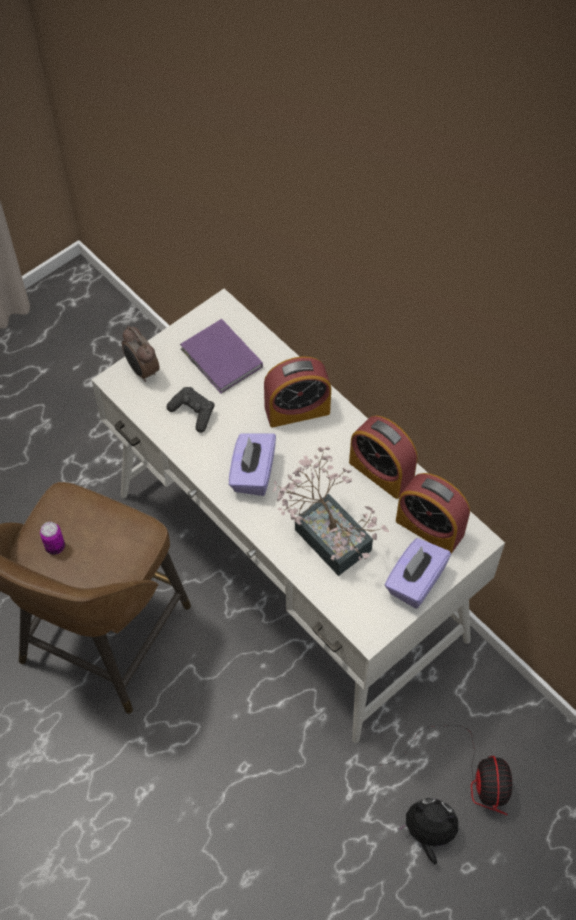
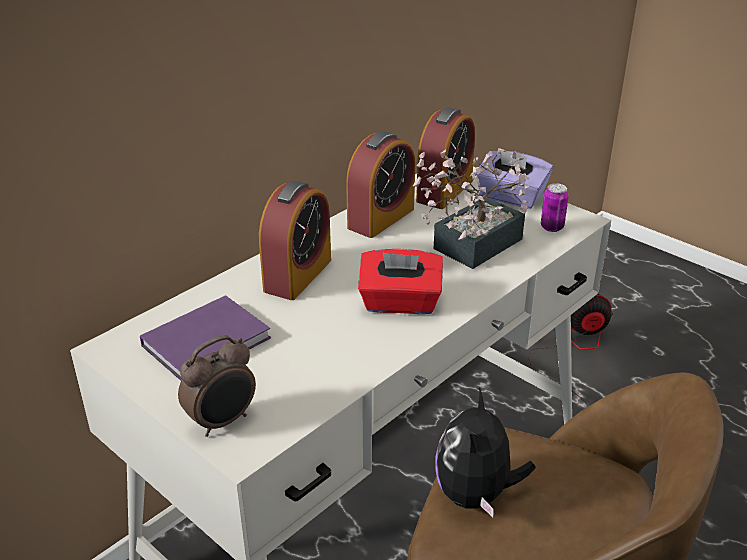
camera: 95 degrees left, 25 degrees down
can [40,522,65,555] -> can moved to [541,183,569,232]
black game controller [167,387,215,433] -> none
purple tissue box [229,433,276,496] -> red tissue box [358,249,443,314]
alarm clock [264,356,331,428] -> alarm clock turned 45 degrees clockwise [259,181,331,300]
plush toy [398,798,458,865] -> plush toy moved to [435,387,535,517]

